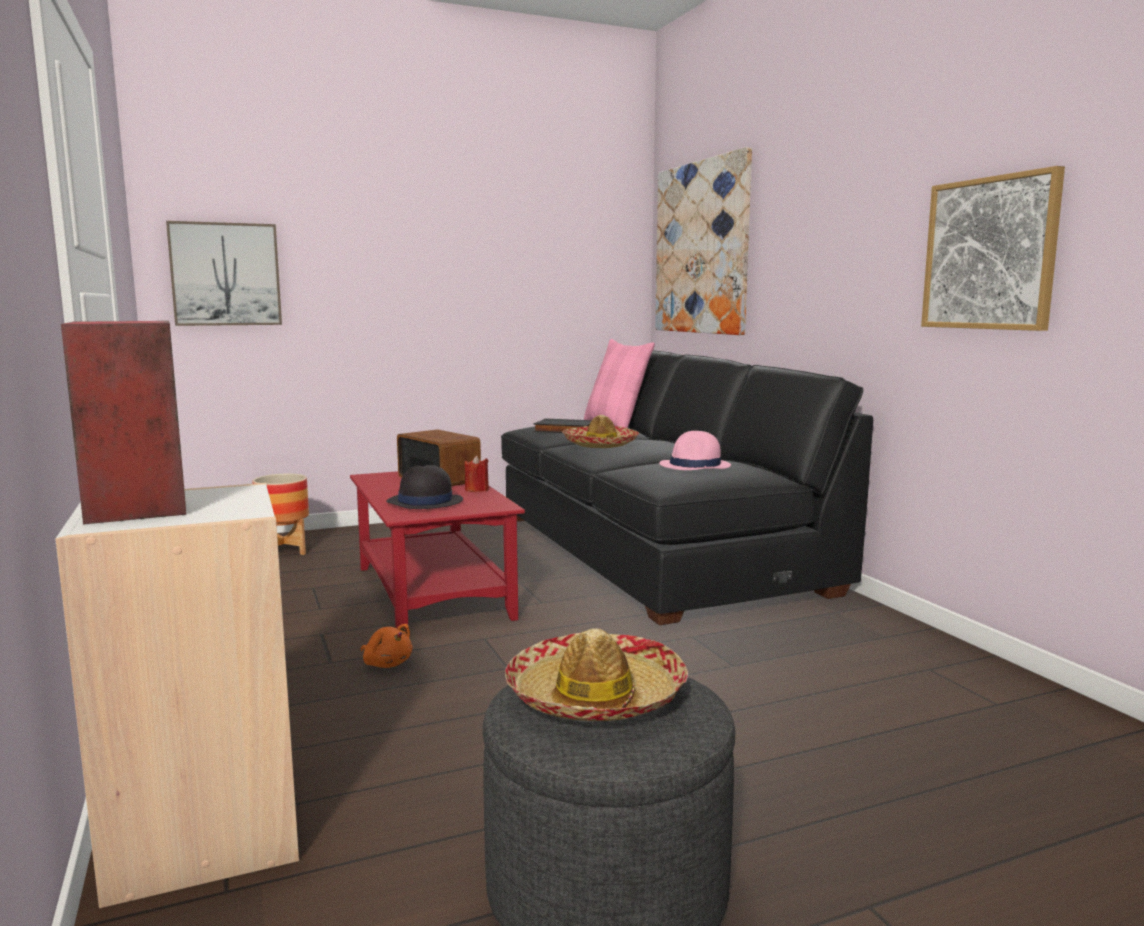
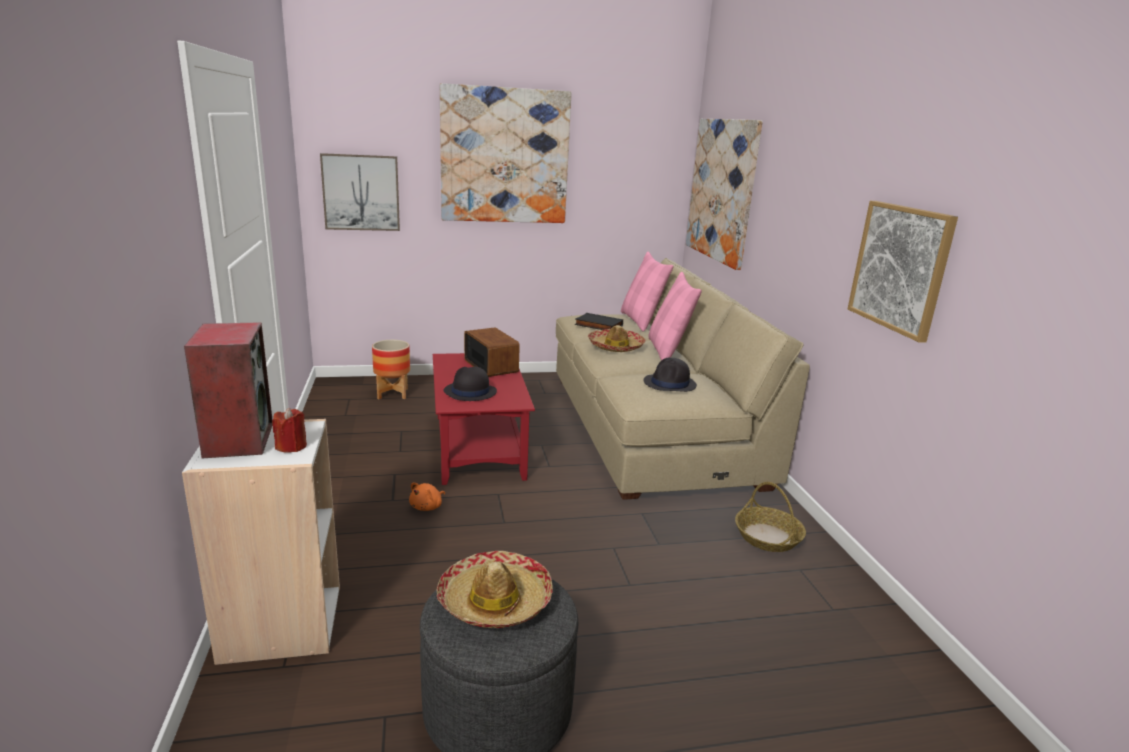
camera: 10 degrees right, 10 degrees up
orange plush toy [360,624,413,668] -> orange plush toy turned 75 degrees clockwise [409,482,445,511]
red candle [465,456,489,492] -> red candle moved to [272,408,307,453]
black sofa [501,351,873,625] -> beige sofa [556,258,810,500]
pink hat [659,431,731,470] -> black hat [643,357,697,392]
none -> picture [440,83,571,223]
none -> pink pillow [648,272,702,360]
none -> basket [735,482,806,552]

